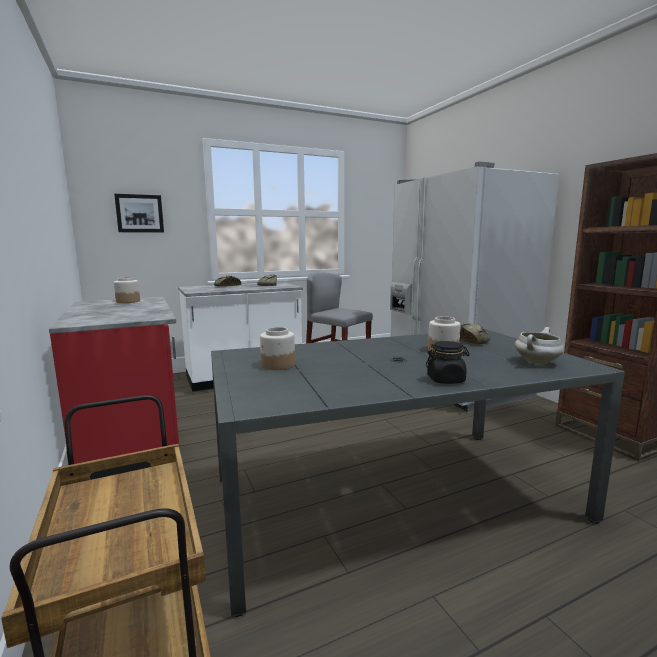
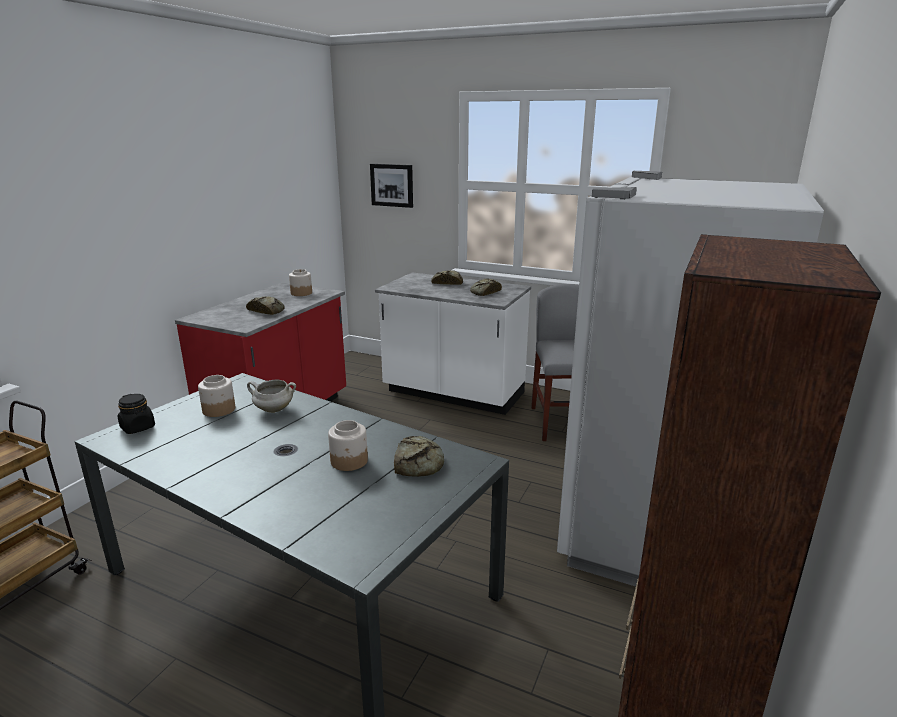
camera: 50 degrees right, 10 degrees up
black jar [426,341,470,384] -> black jar moved to [118,394,155,434]
white cooking pot [515,327,564,364] -> white cooking pot moved to [247,380,296,413]
none -> bread [246,296,285,315]

